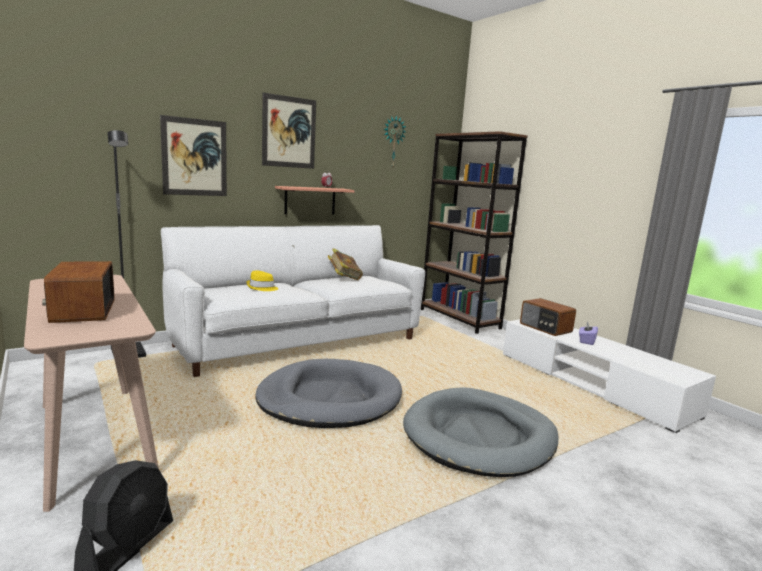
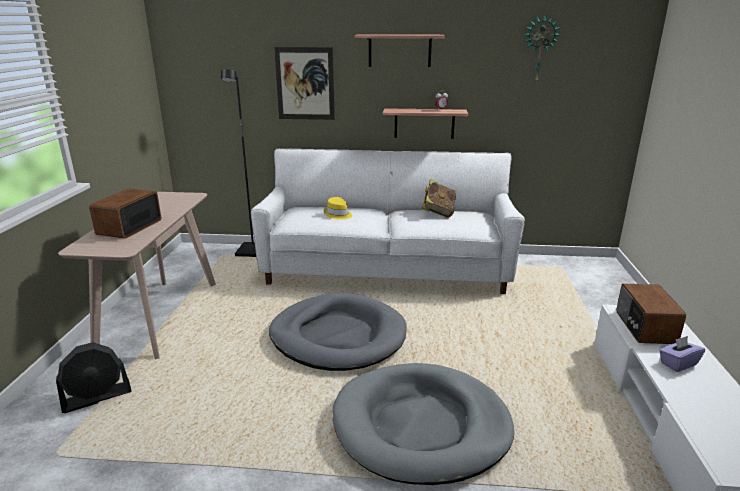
camera: 40 degrees right, 10 degrees up
picture [262,92,316,169] -> shelf [355,34,445,67]
brown bookcase [421,131,528,334] -> none

